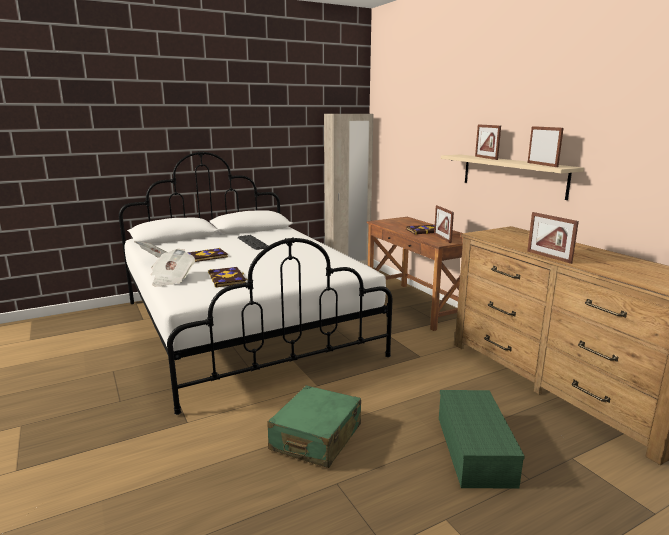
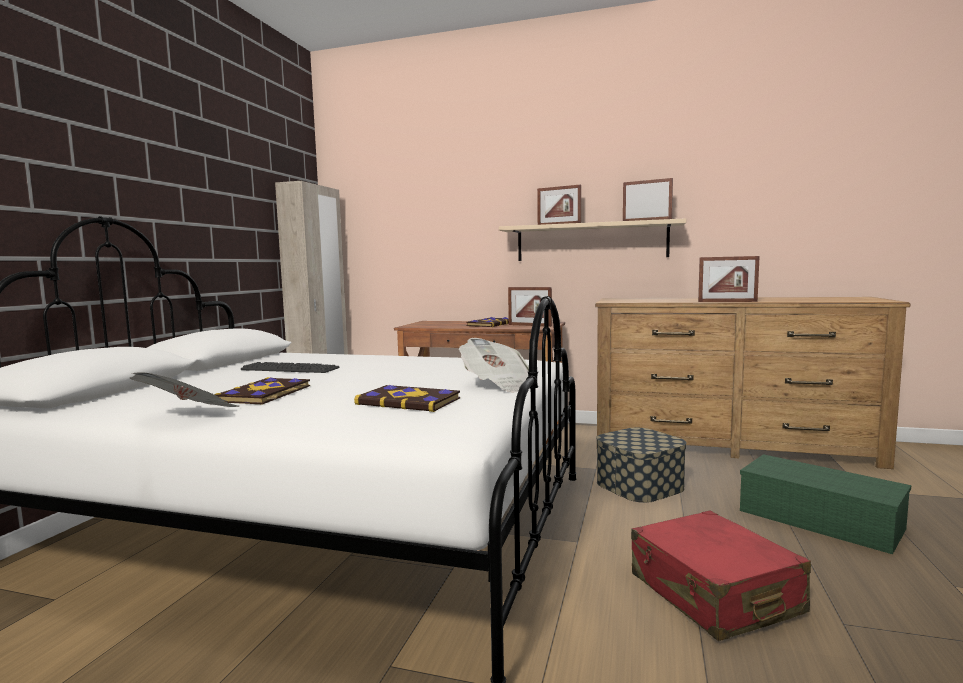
camera: 45 degrees left, 10 degrees down
newspaper [151,249,195,287] -> newspaper moved to [459,338,529,393]
green suitcase [267,385,361,468] -> red suitcase [631,510,811,641]
none -> storage box [596,428,686,503]

